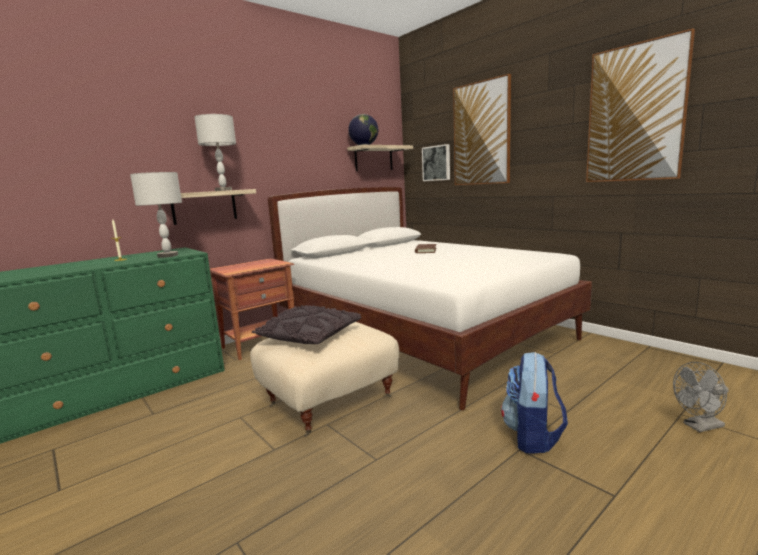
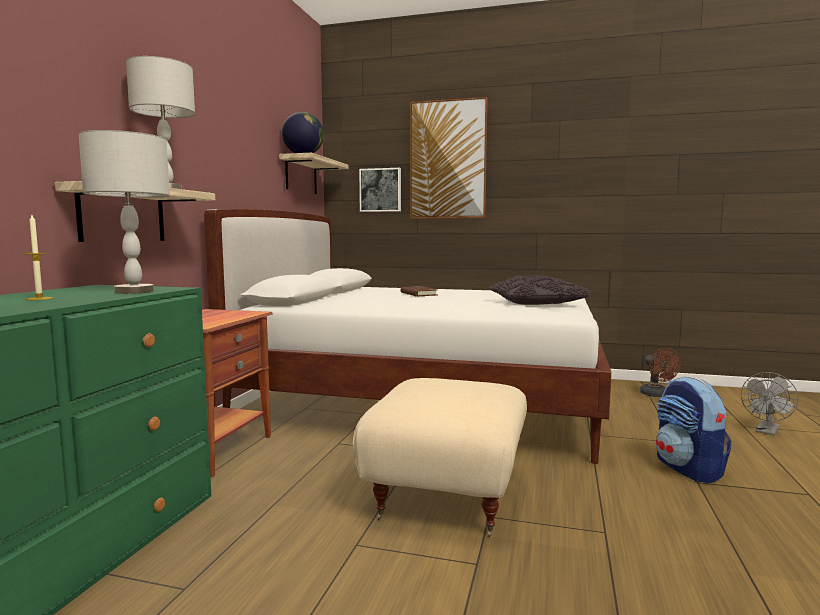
camera: 35 degrees left, 5 degrees down
black pillow [252,305,361,344] -> black pillow moved to [489,275,591,305]
picture [586,28,695,182] -> none
none -> brown fan [640,348,680,397]

